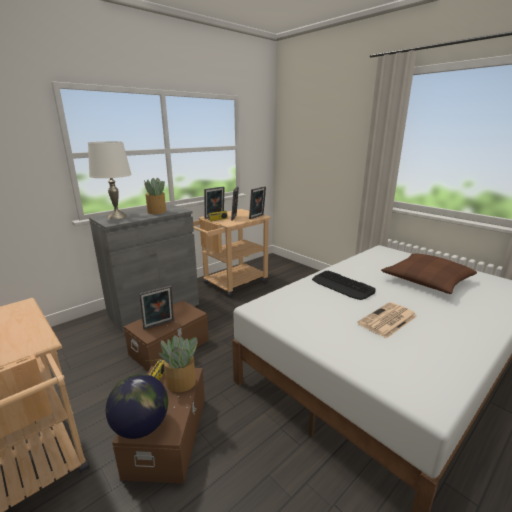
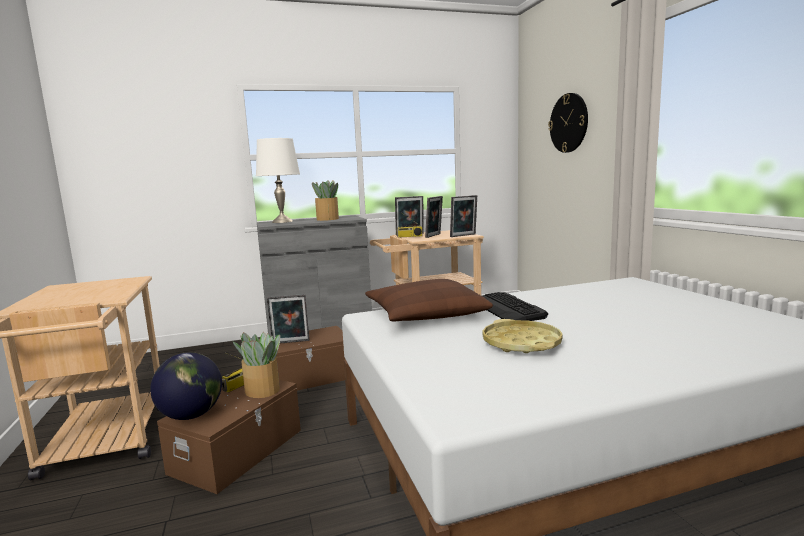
camera: 25 degrees right, 10 degrees down
newspaper [357,302,417,339] -> yellow tray [482,319,563,353]
brown pillow [381,254,477,294] -> brown pillow moved to [365,279,493,321]
none -> wall clock [548,93,588,153]

